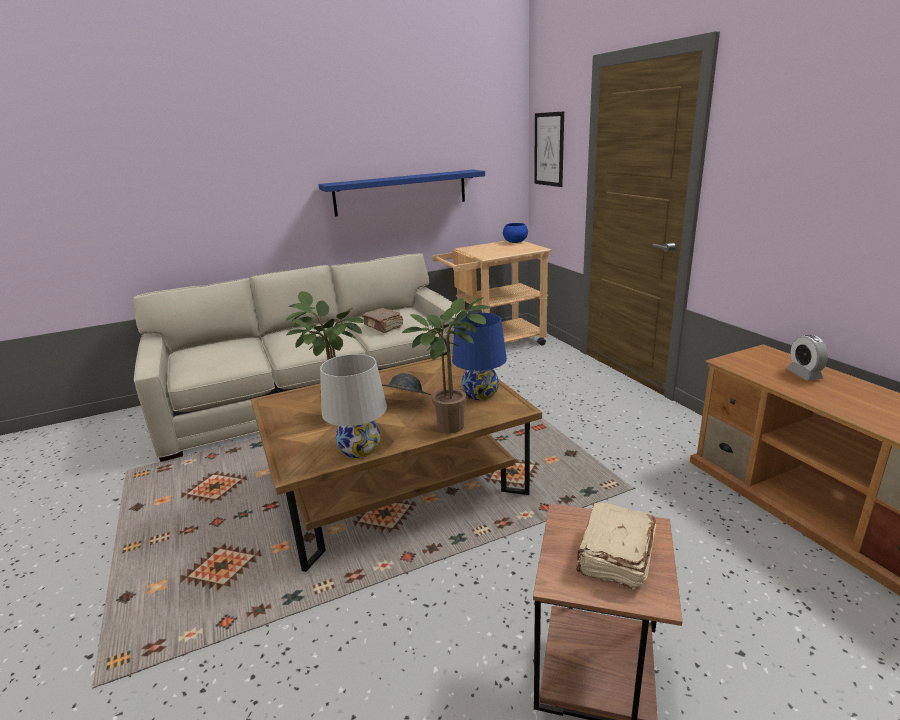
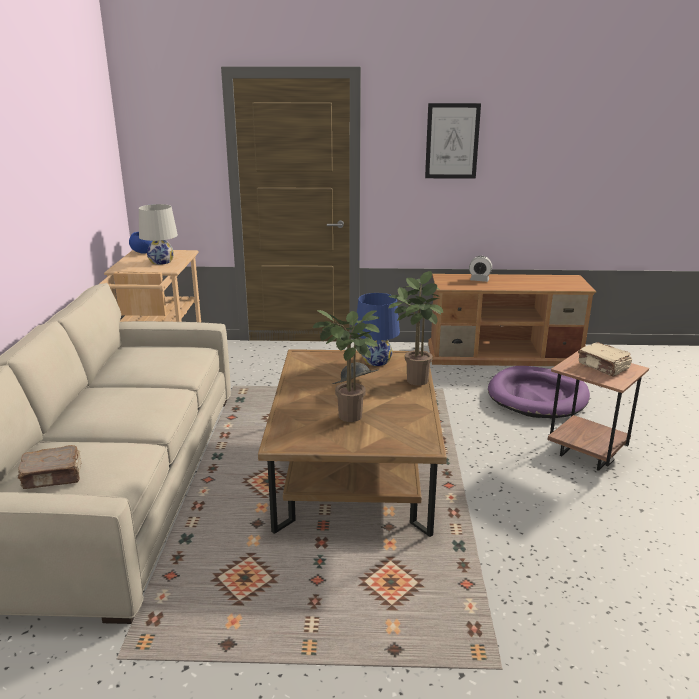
camera: 65 degrees left, 0 degrees up
blue shelf [319,170,485,217] -> none
white table lamp [320,354,387,458] -> white table lamp moved to [139,204,178,265]
brown book [362,308,403,333] -> brown book moved to [18,445,83,489]
picture [534,111,564,187] -> picture moved to [425,103,481,179]
none -> purple dog bed [488,366,590,418]

